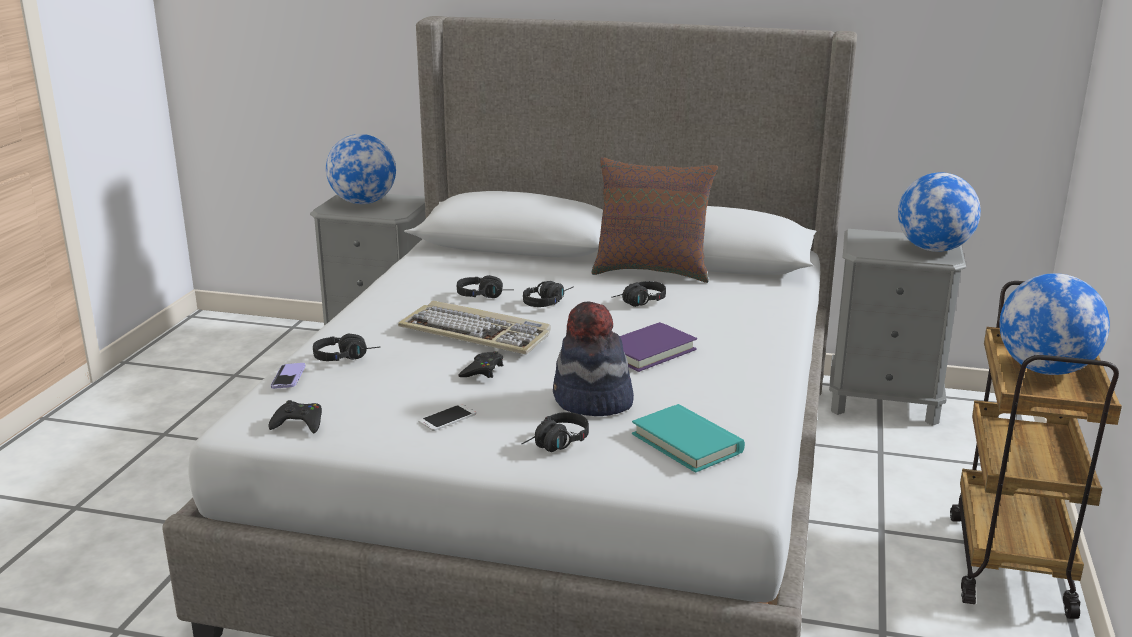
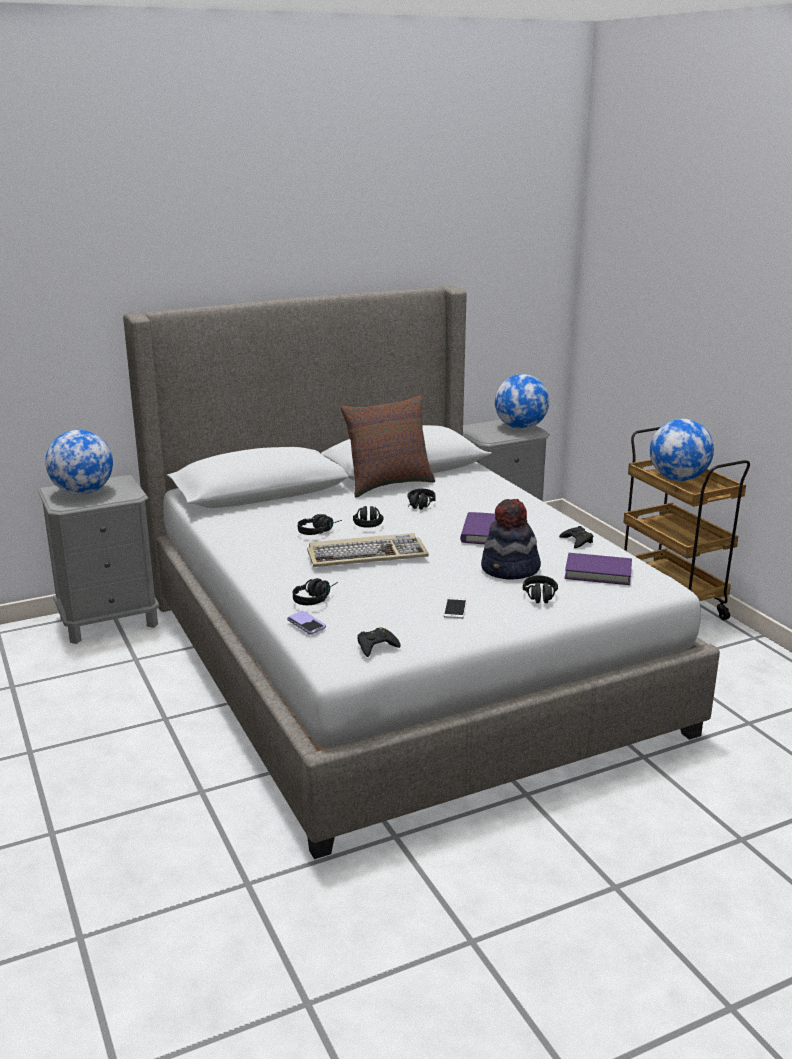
camera: 40 degrees left, 0 degrees up
black game controller [458,351,503,378] -> black game controller moved to [559,526,593,548]
turquoise book [632,404,745,473] -> purple book [565,553,632,585]

